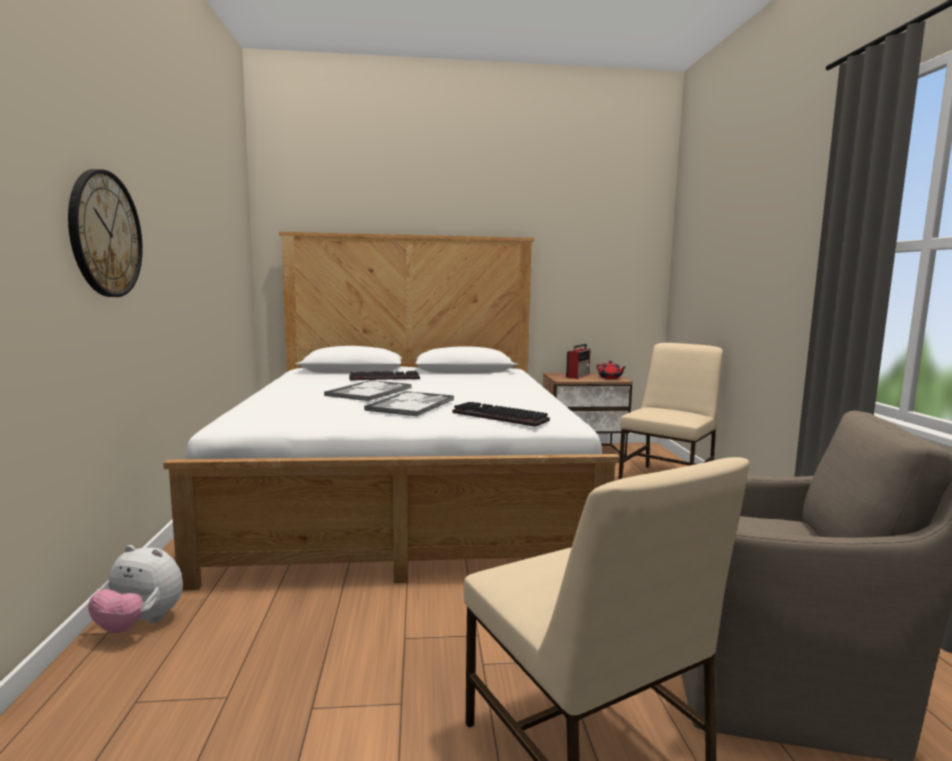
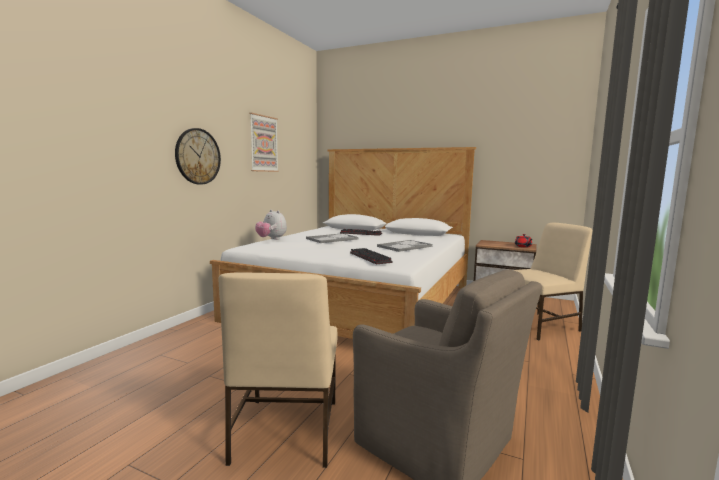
camera: 30 degrees right, 0 degrees up
plush toy [88,545,183,633] -> plush toy moved to [255,210,287,240]
tray [364,391,454,416] -> tray moved to [377,240,433,252]
radio [566,344,591,379] -> none
none -> picture [250,113,279,172]

